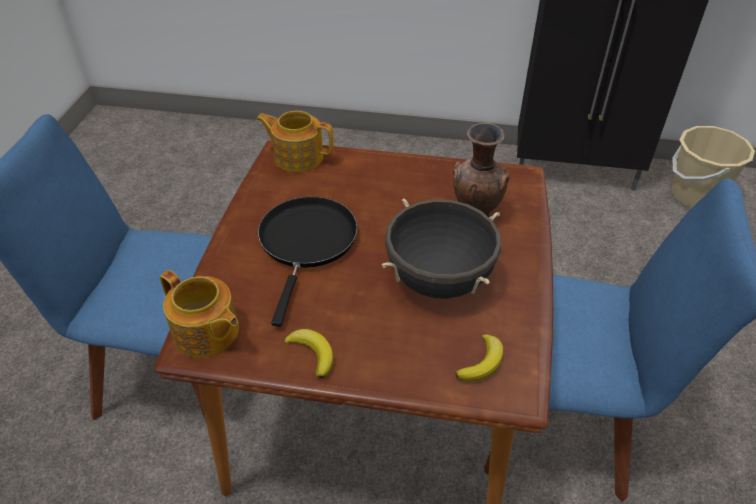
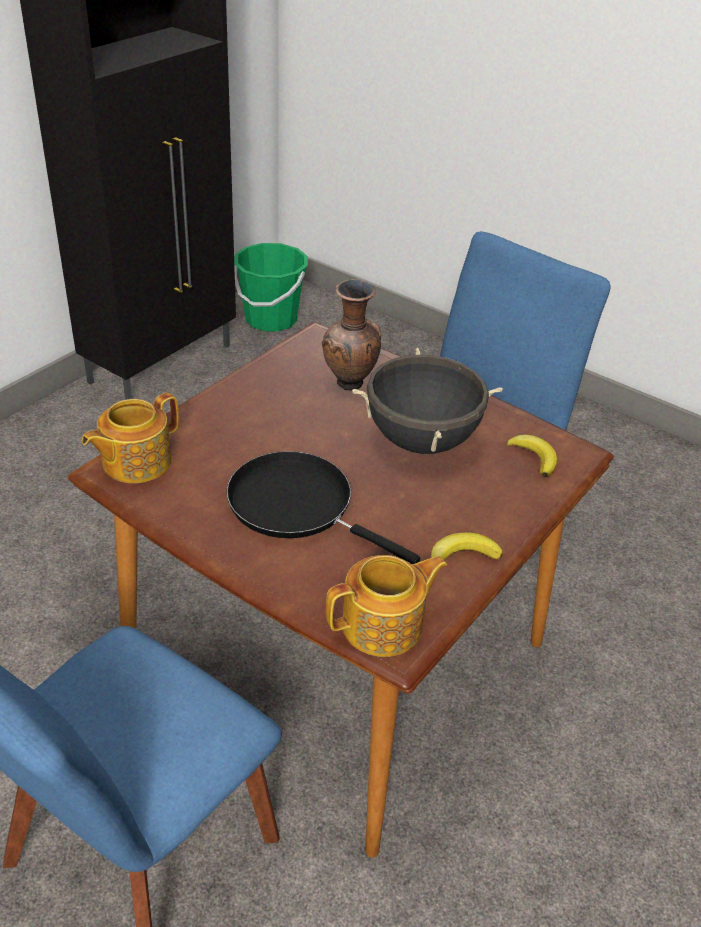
camera: 65 degrees left, 5 degrees down
beige bucket [671,126,755,207] -> green bucket [234,243,308,332]

